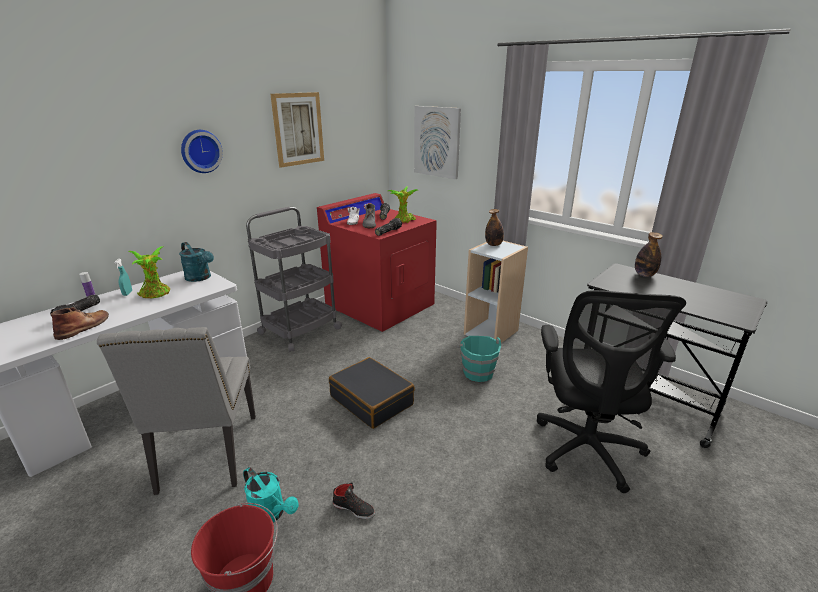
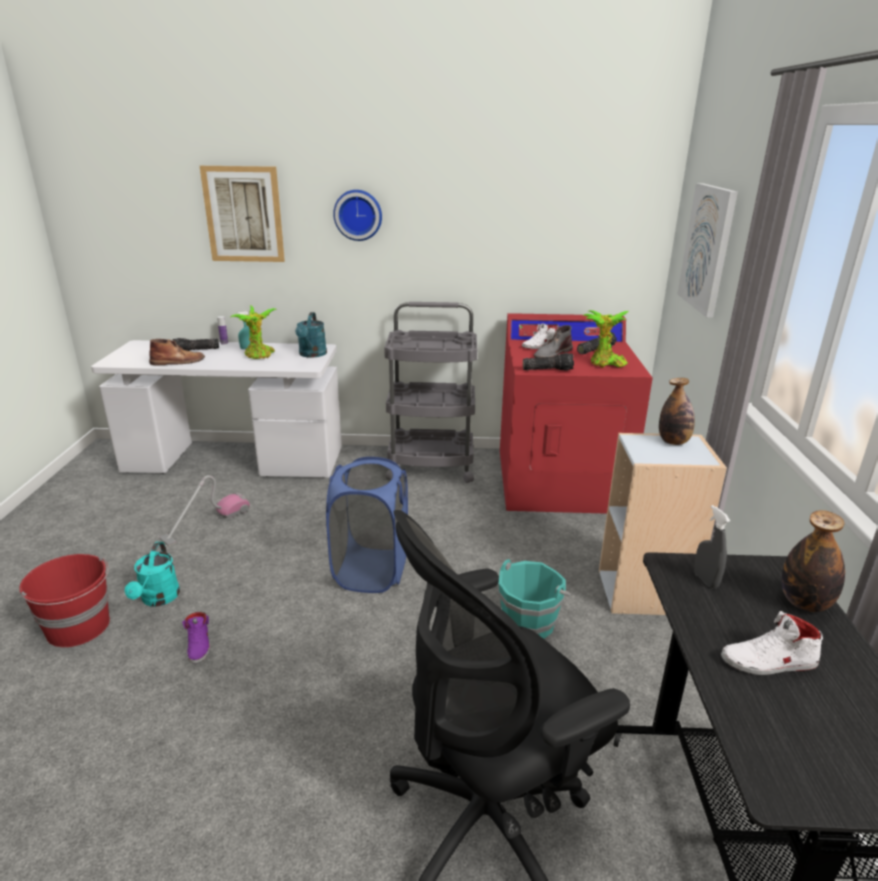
camera: 50 degrees right, 0 degrees up
grey chair [97,327,256,495] -> vacuum cleaner [159,475,250,546]
picture [270,92,324,168] -> picture moved to [200,166,285,262]
black suitcase [329,357,415,429] -> blue laundry basket [326,457,408,593]
black shoe [333,482,375,519] -> purple shoe [182,612,210,664]
none -> grey spray bottle [694,505,730,588]
none -> white shoe [721,611,823,675]

